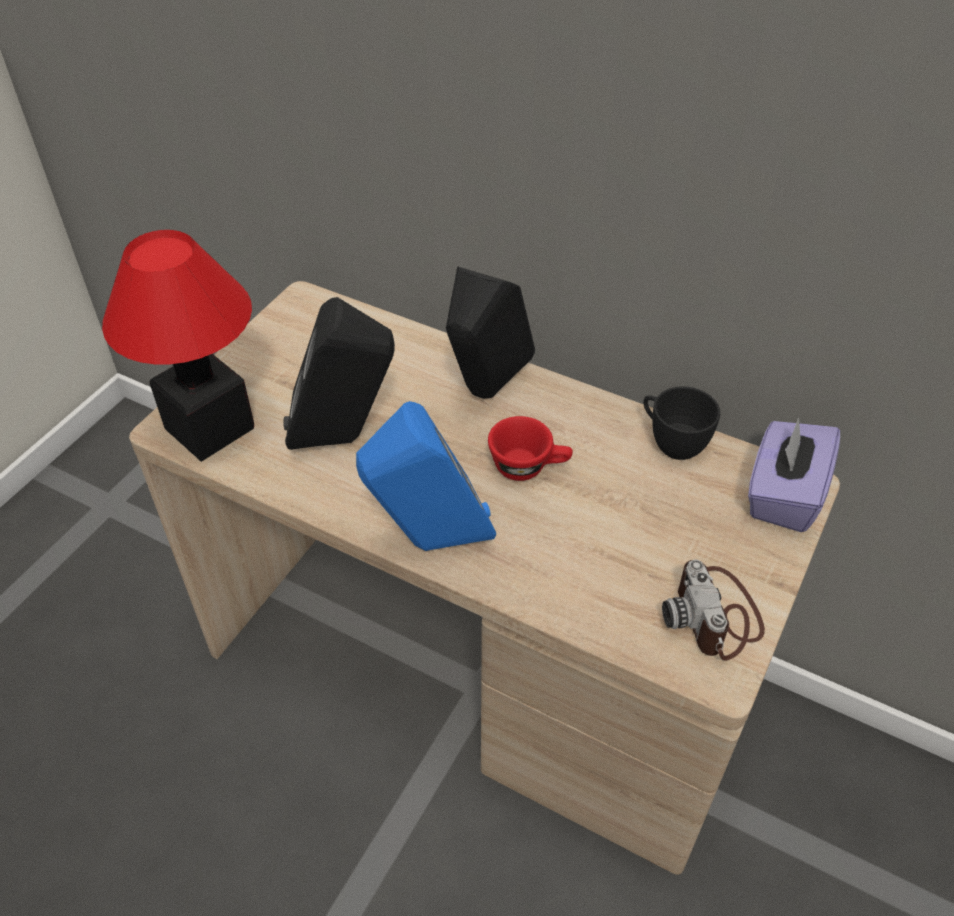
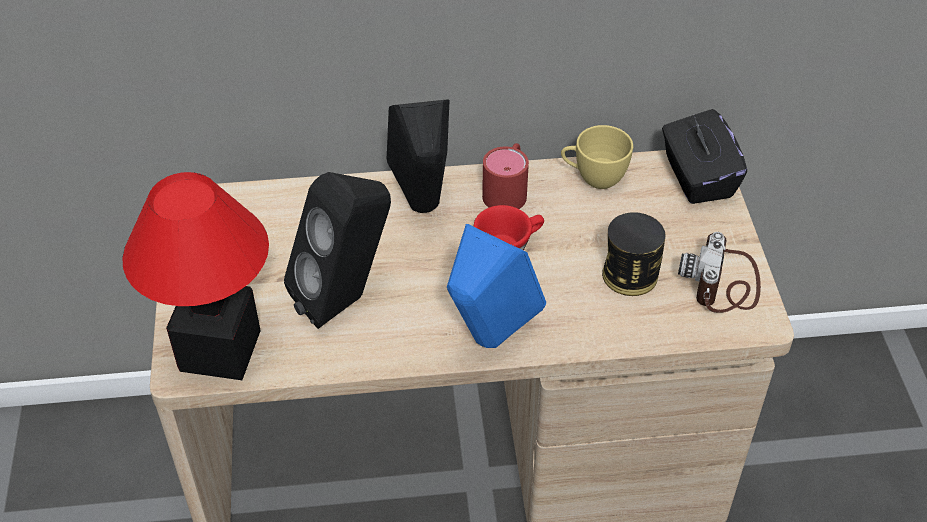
camera: 35 degrees left, 0 degrees up
black cup [643,386,720,460] -> yellow cup [561,125,633,189]
camera [662,559,765,661] -> camera turned 60 degrees clockwise [678,232,761,313]
purple tissue box [748,417,840,532] -> black tissue box [662,109,747,204]
none -> red mug [482,143,529,209]
none -> can [602,212,665,296]

